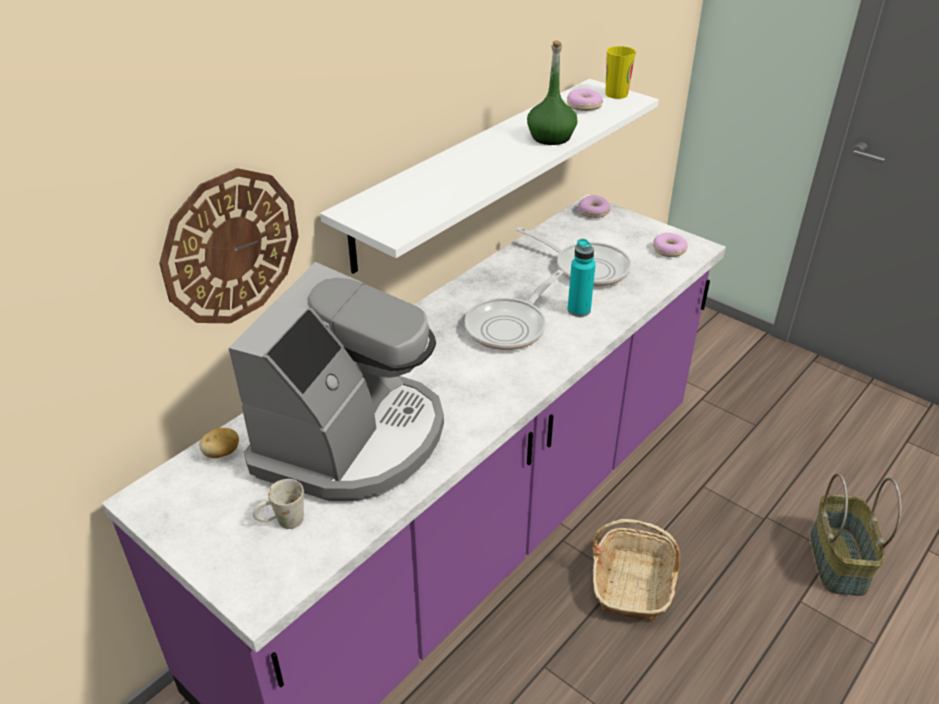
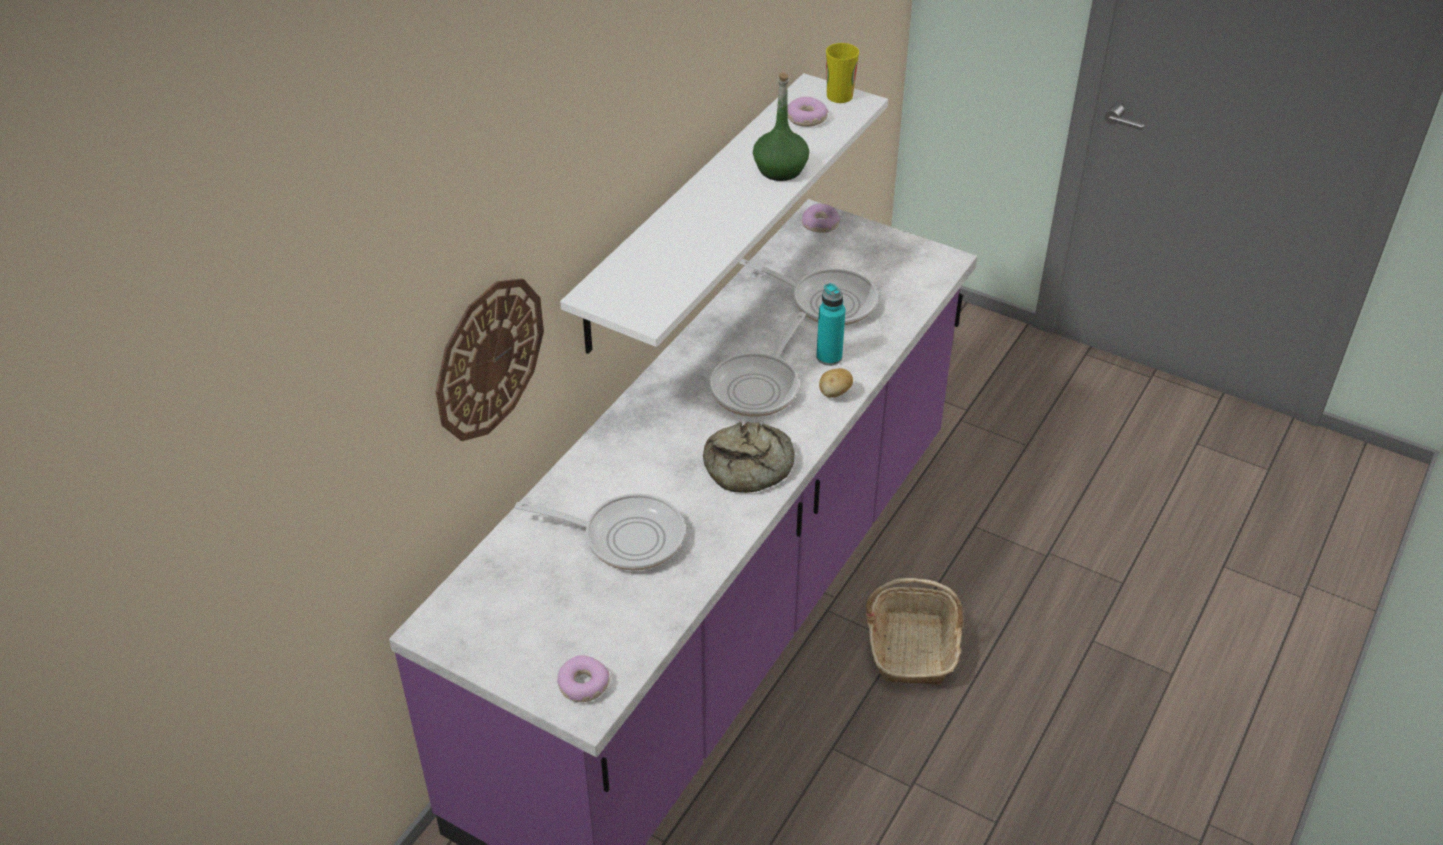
camera: 10 degrees left, 5 degrees up
potato [200,428,239,458] -> potato moved to [819,368,853,398]
coffee machine [229,262,444,501] -> frying pan [515,493,685,571]
white mug [253,479,304,529] -> none
donut [653,233,688,257] -> donut moved to [557,655,610,702]
basket [810,473,902,596] -> none
none -> bread [703,422,794,493]

